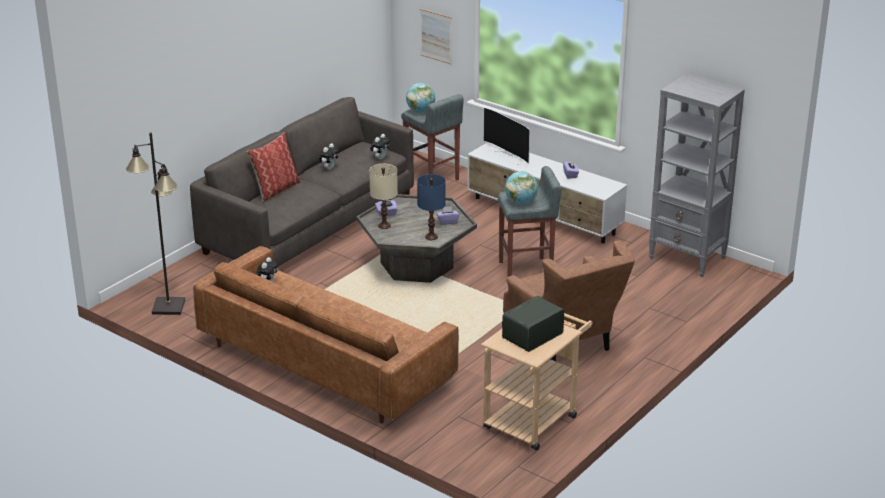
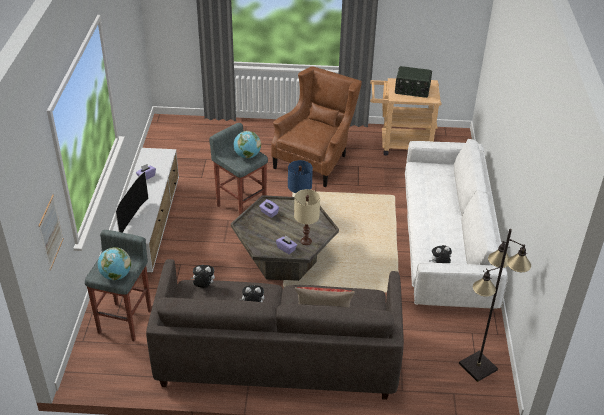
camera: 125 degrees left, 10 degrees up
brown sofa [193,246,459,423] -> white sofa [405,139,508,309]
grey bookcase [649,74,745,277] -> none

